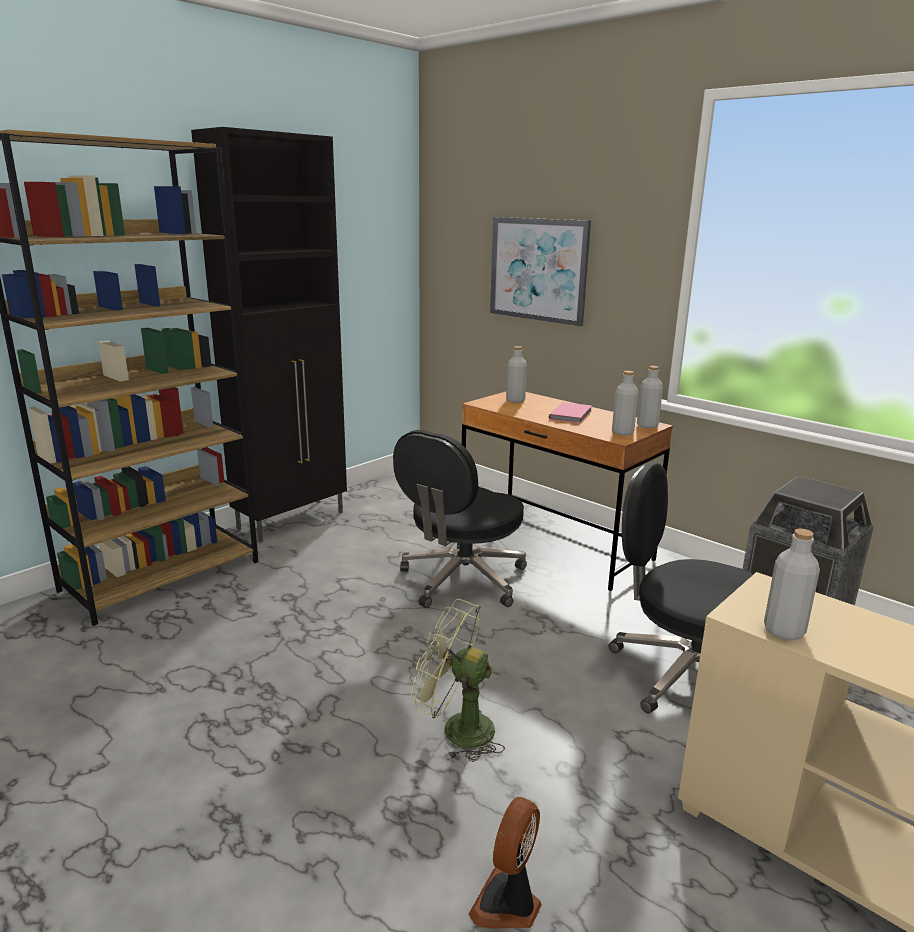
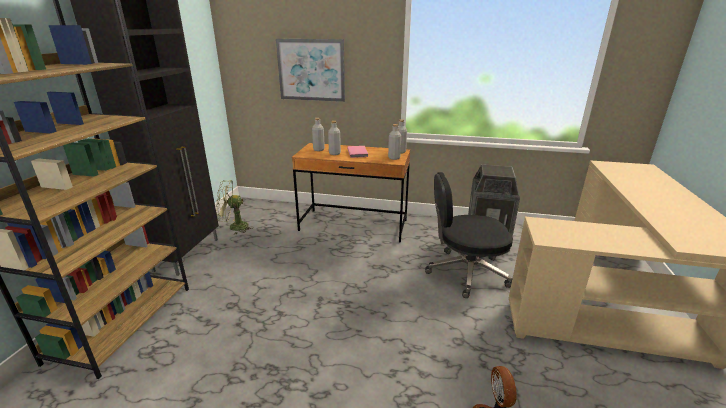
camera: 30 degrees left, 5 degrees up
black office chair [393,430,527,608] -> none
green fan [411,599,505,762] -> green fan moved to [216,180,254,234]
grey bottle [764,529,820,640] -> grey bottle moved to [328,121,341,155]

